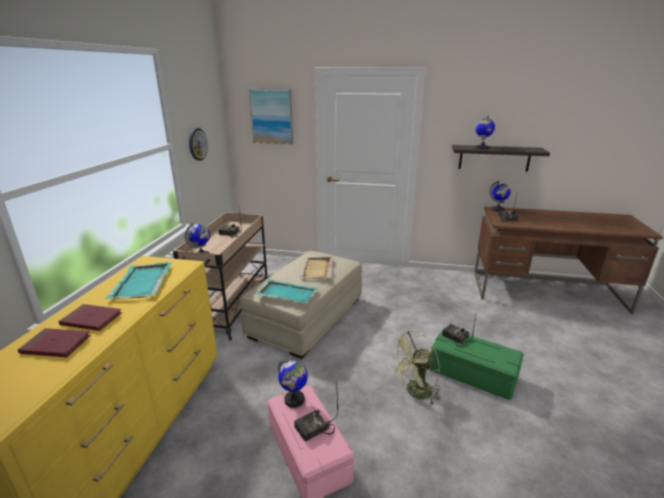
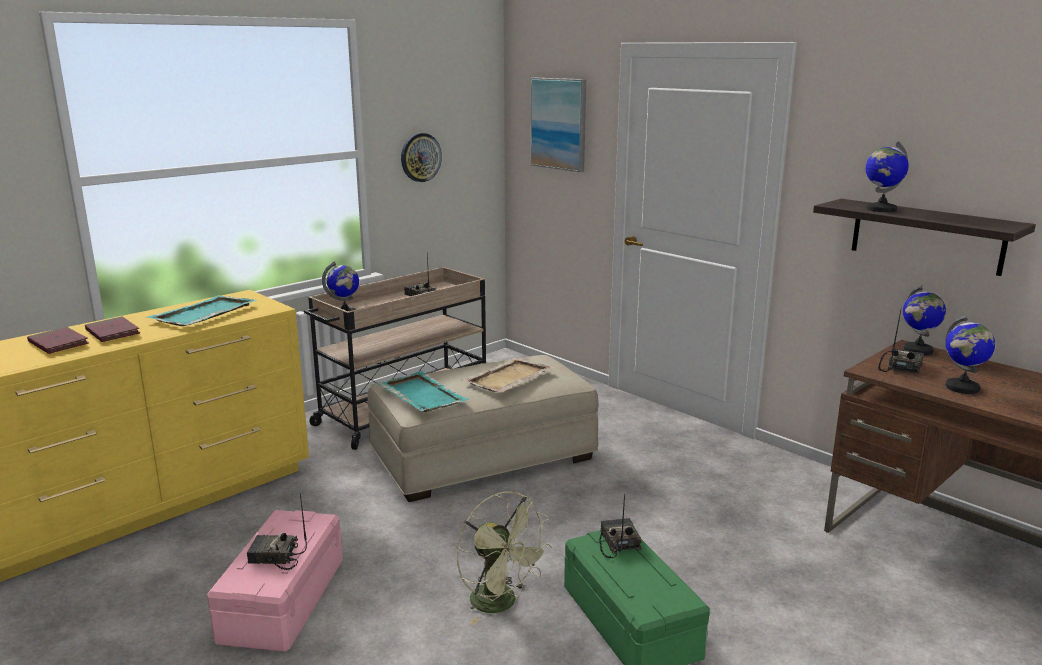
camera: 35 degrees right, 5 degrees down
globe [278,359,308,408] -> globe moved to [945,315,995,394]
green fan [389,330,440,404] -> green fan turned 135 degrees counterclockwise [457,491,552,625]

